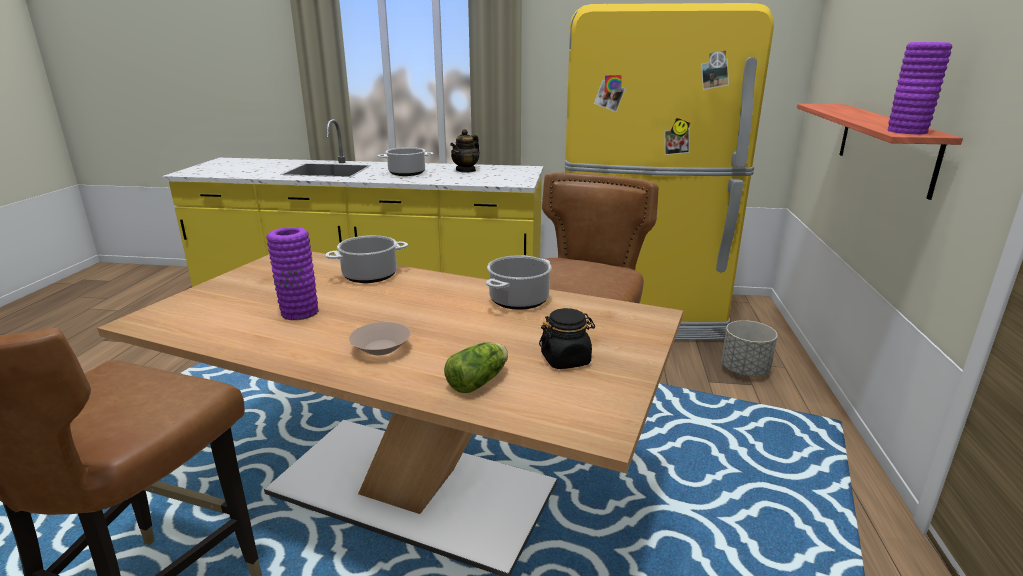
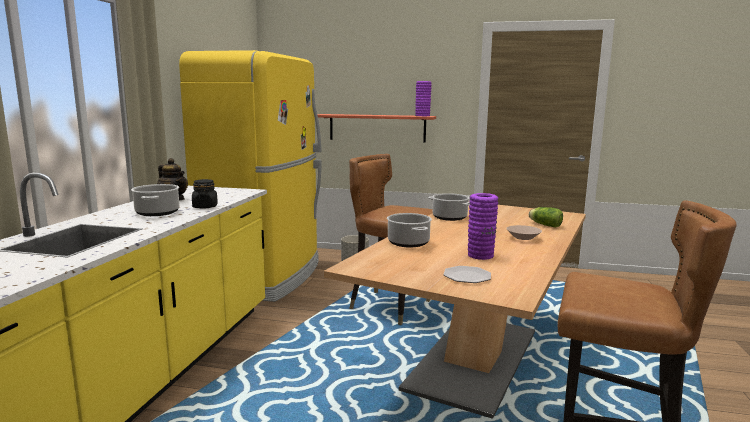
camera: 85 degrees left, 10 degrees down
black jar [539,308,595,369] -> black jar moved to [192,179,218,209]
none -> plate [443,266,491,283]

